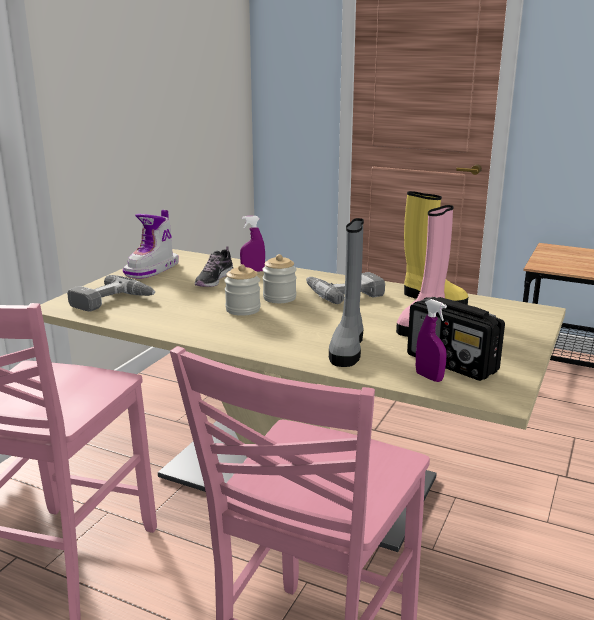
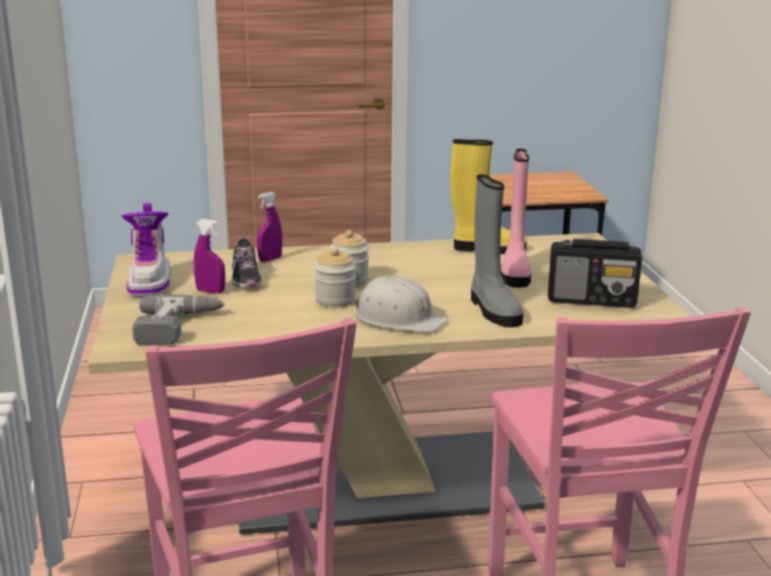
camera: 35 degrees left, 0 degrees up
power drill [306,272,385,304] -> none
purple spray bottle [416,299,447,382] -> purple spray bottle moved to [194,219,225,293]
none -> white hard hat [352,275,447,332]

